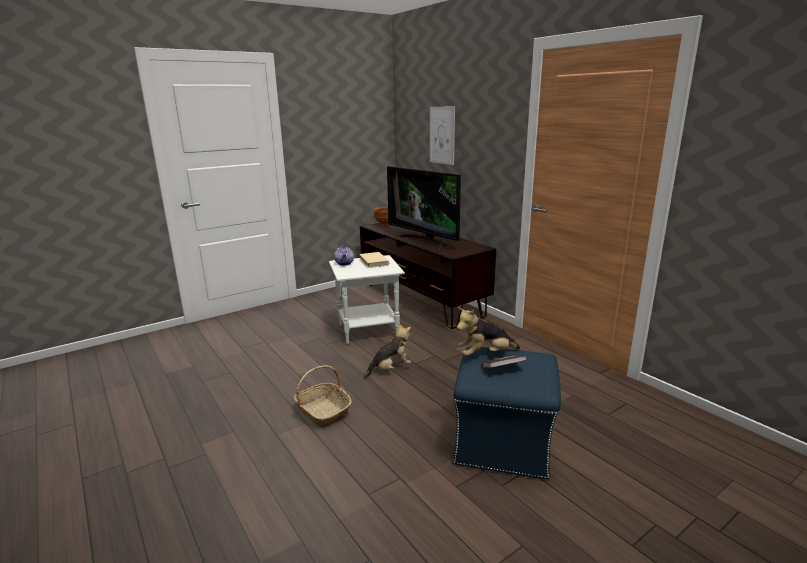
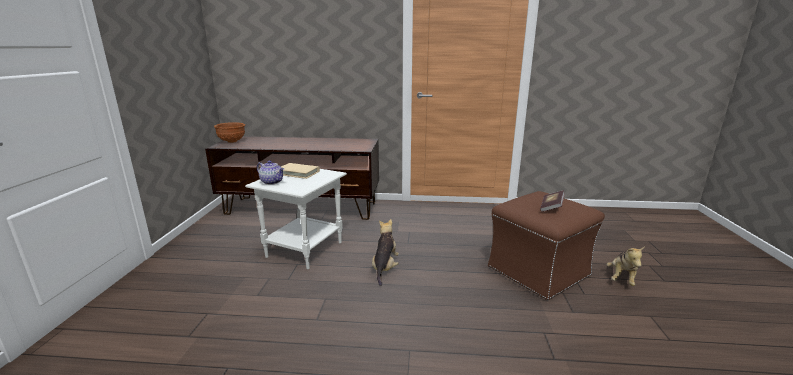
camera: 50 degrees left, 0 degrees up
basket [294,365,352,428] -> none
television [387,166,461,249] -> none
picture [430,107,455,165] -> none
blue ottoman [453,346,561,479] -> brown ottoman [488,191,605,300]
plush toy [457,308,520,356] -> plush toy moved to [607,246,645,286]

